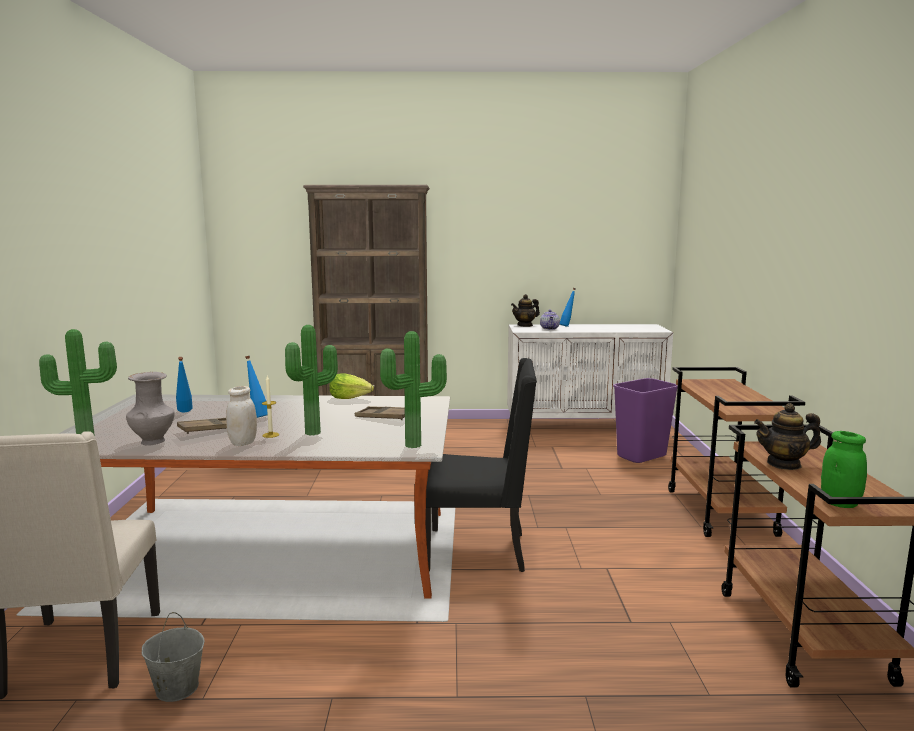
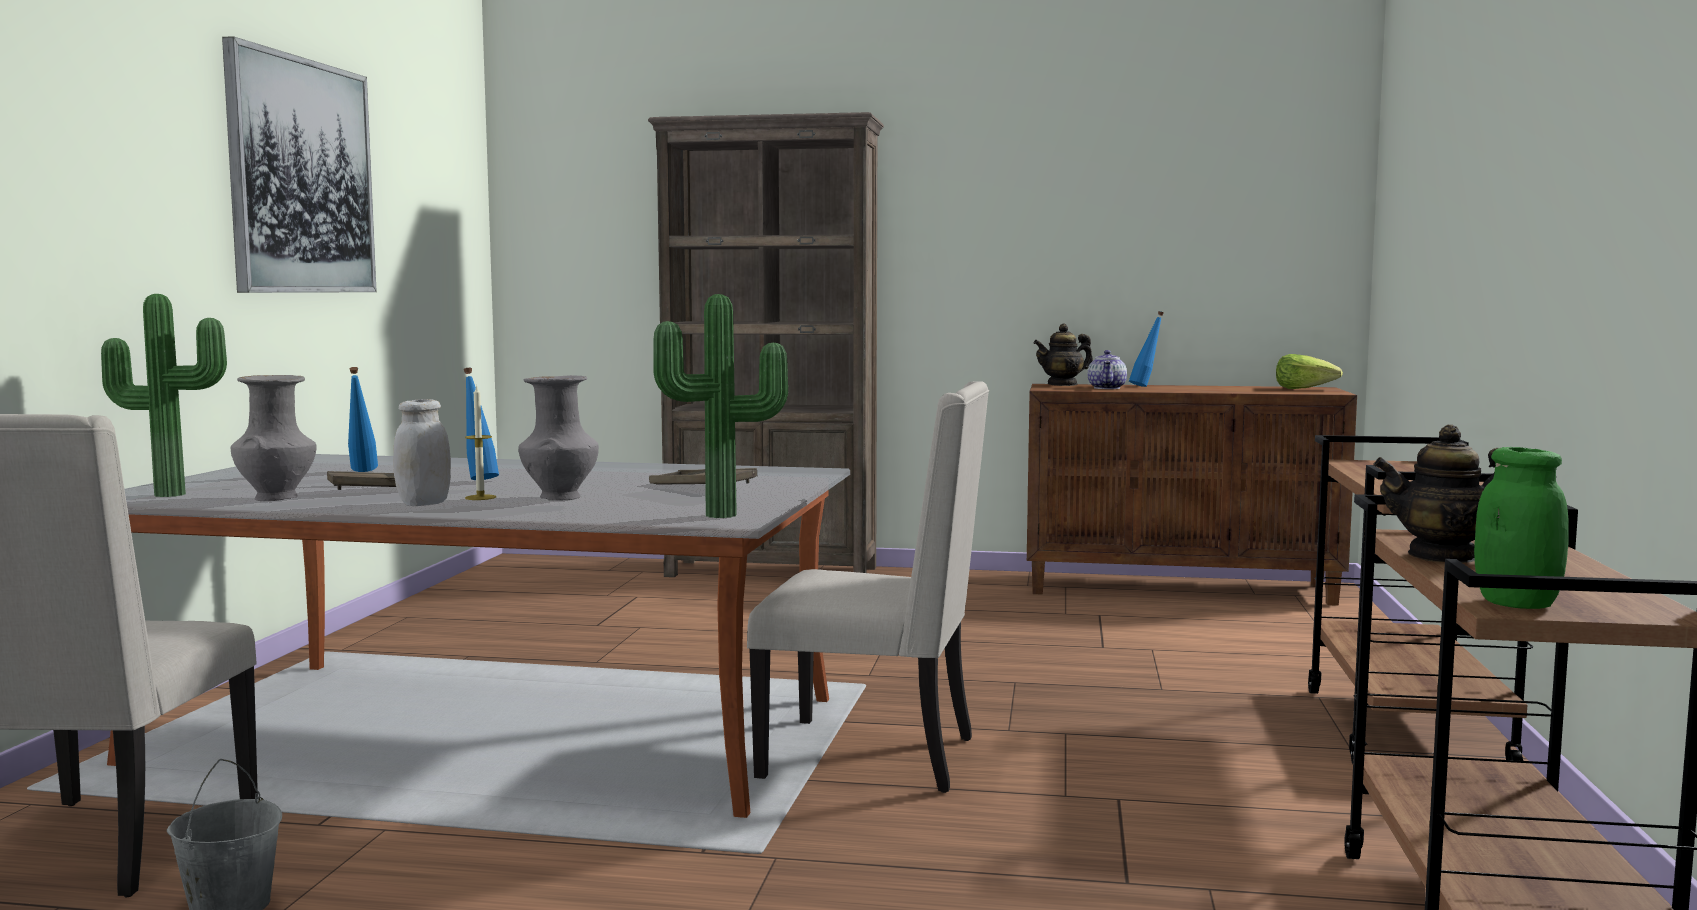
camera: 10 degrees right, 5 degrees down
potted plant [285,325,338,436] -> grey vase [518,375,599,501]
lettuce [329,373,374,399] -> lettuce moved to [1276,354,1343,389]
black chair [426,358,537,572] -> beige chair [747,381,989,793]
white cabinet [507,324,673,418] -> brown cabinet [1027,384,1357,606]
purple trash can [613,378,678,463] -> none
none -> picture [222,36,377,293]

